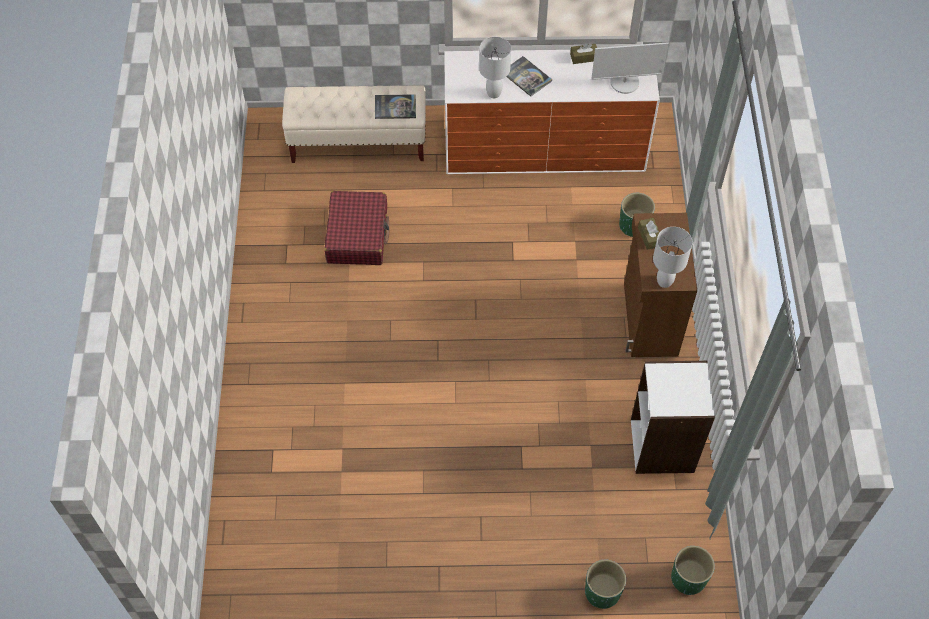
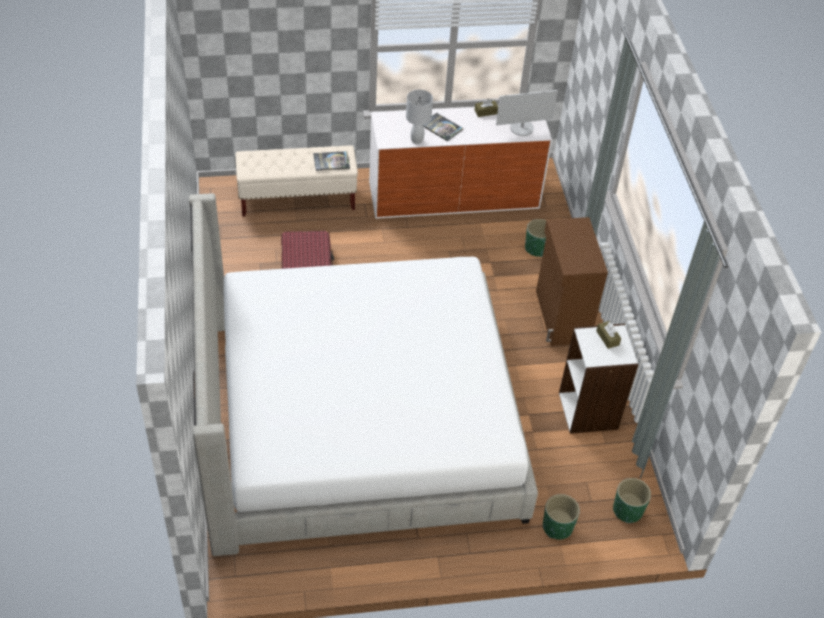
camera: 10 degrees left, 10 degrees down
brown tissue box [638,218,660,250] -> brown tissue box moved to [596,321,621,349]
white table lamp [653,227,693,288] -> none
none -> bed [189,193,538,556]

